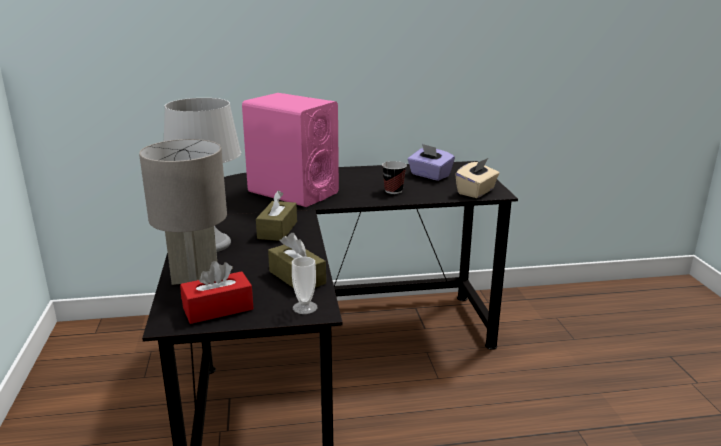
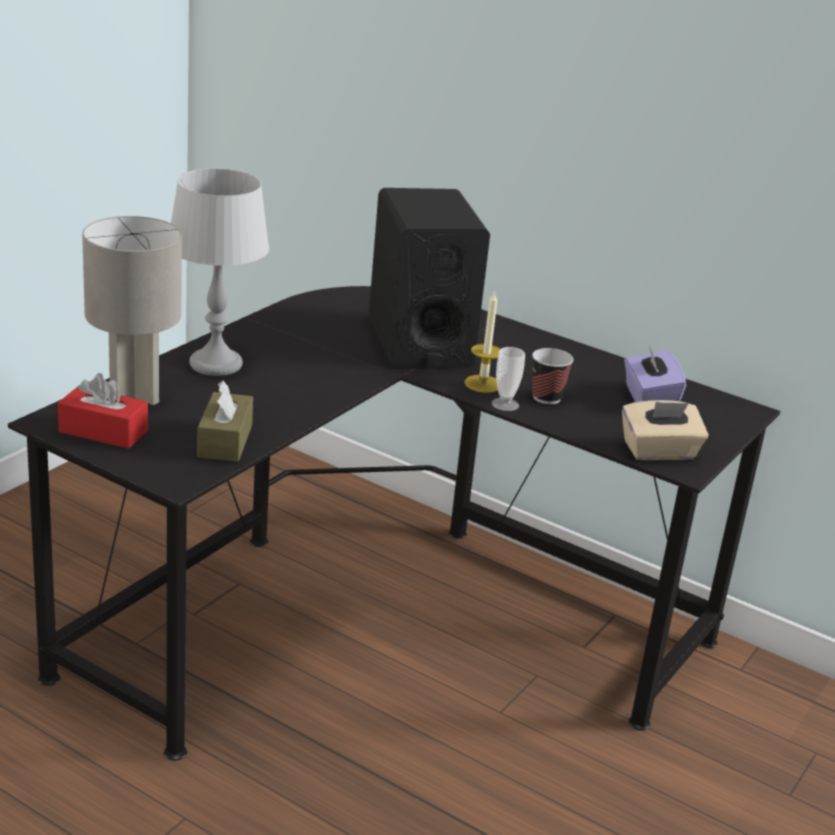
camera: 40 degrees right, 5 degrees up
pink speaker [242,93,339,207] -> black speaker [369,188,490,369]
brown tissue box [256,191,297,241] -> none
cup [292,257,317,314] -> cup moved to [492,347,525,411]
none -> candle [464,291,501,393]

